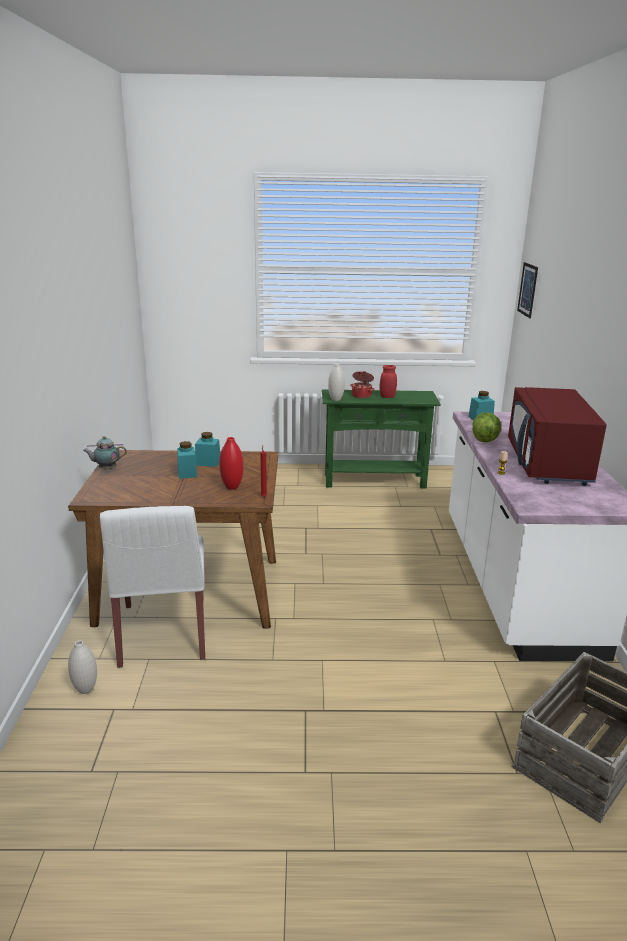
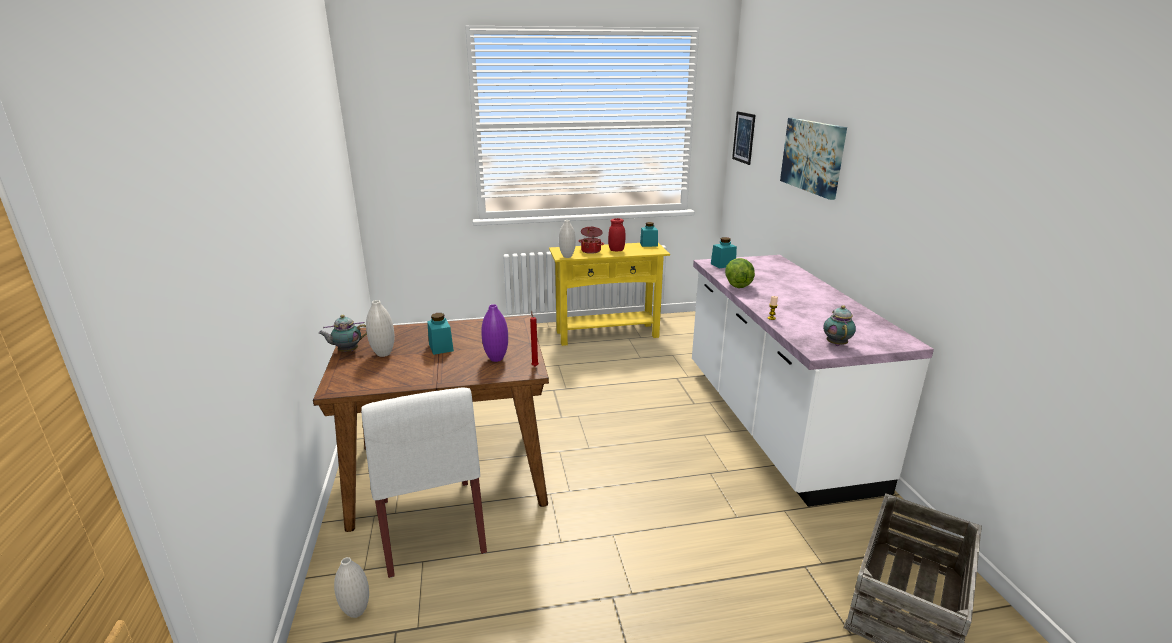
camera: 10 degrees left, 0 degrees up
turquoise jar [195,432,220,467] -> turquoise jar moved to [640,222,658,247]
red vase [219,437,244,490] -> purple vase [481,304,508,362]
green console table [322,389,441,489] -> yellow console table [549,243,670,346]
red microwave [508,387,607,486] -> none
none -> white vase [366,300,394,357]
none -> picture [780,118,847,200]
none -> teapot [823,305,856,346]

